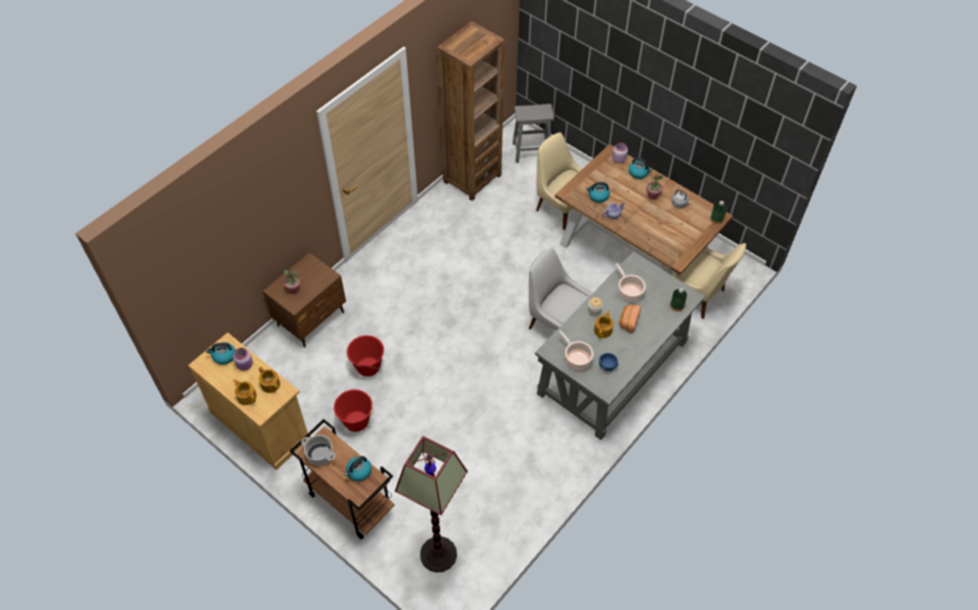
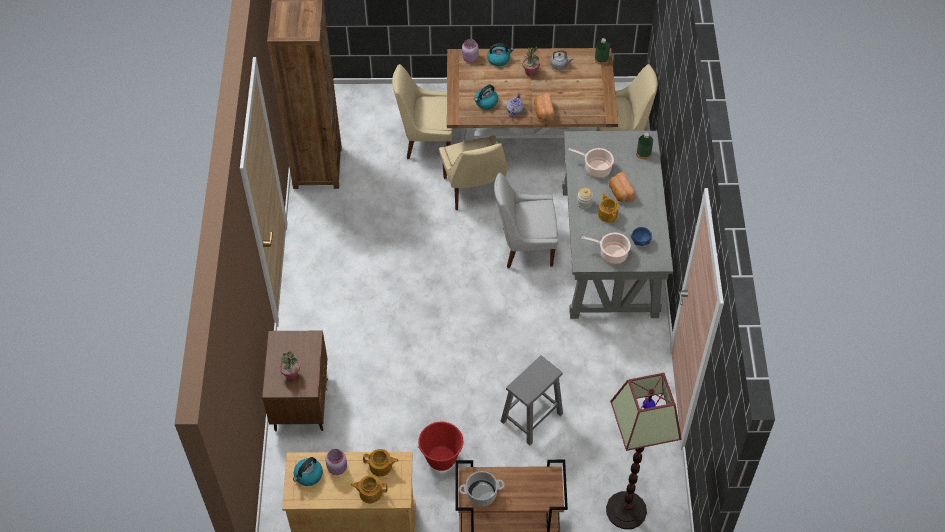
camera: 40 degrees left, 0 degrees up
kettle [344,456,372,481] -> none
red bucket [347,335,384,377] -> none
grey stool [513,104,554,163] -> grey stool moved to [501,356,563,446]
none -> beige chair [439,135,507,210]
none -> bread [534,93,554,121]

